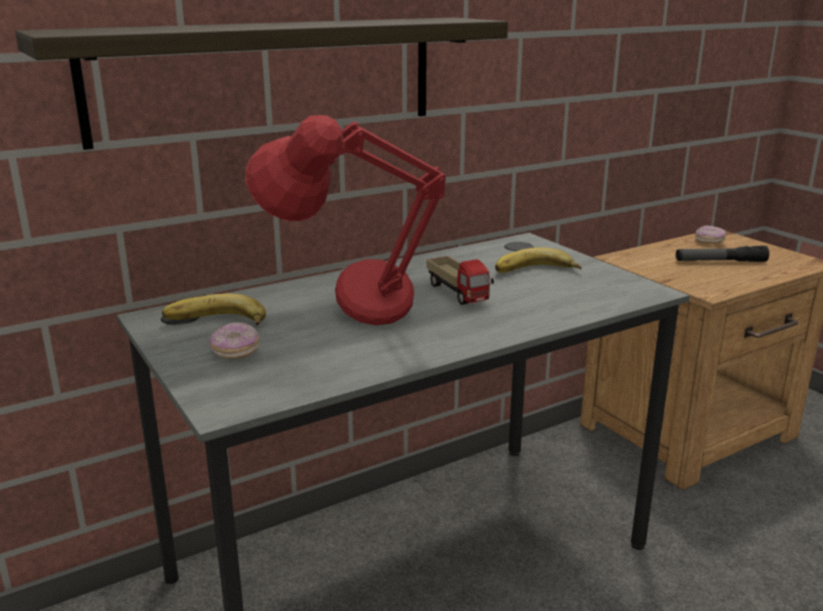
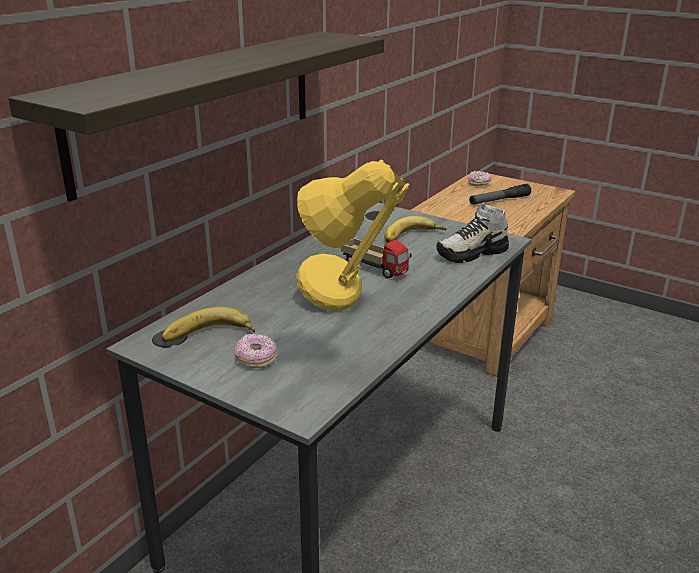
camera: 25 degrees left, 5 degrees up
red table lamp [245,115,446,326] -> yellow table lamp [296,159,410,311]
none -> shoe [436,202,509,263]

